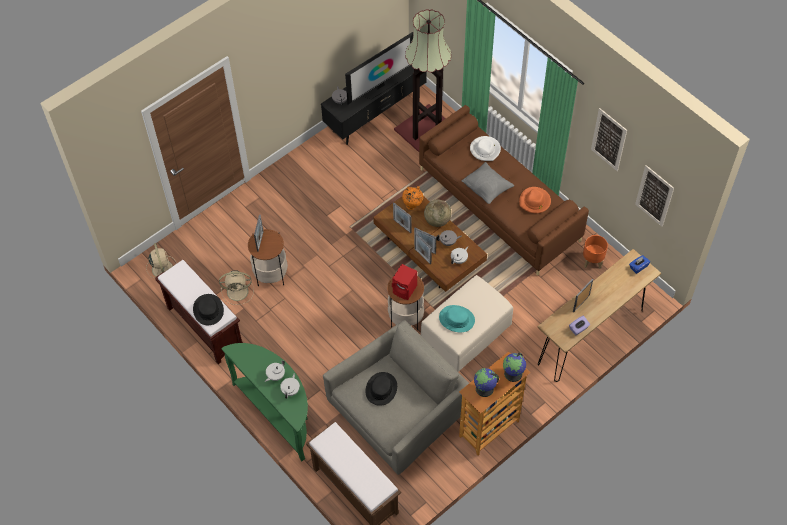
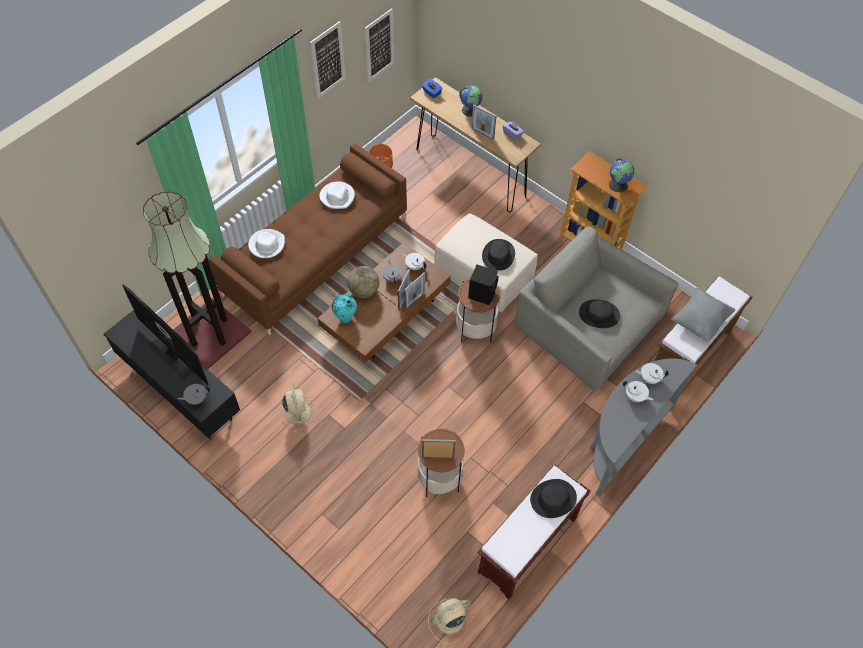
camera: 100 degrees left, 0 degrees up
beige fan [219,270,254,305] -> beige fan moved to [278,382,317,432]
green console table [221,343,308,461] -> grey console table [590,359,697,496]
red speaker [392,264,417,300] -> black speaker [468,265,499,305]
picture frame [393,203,412,233] -> none
orange vase [402,186,423,210] -> turquoise vase [332,293,357,323]
turquoise hat [439,305,475,332] -> black hat [482,239,515,271]
grey pillow [461,162,514,204] -> grey pillow moved to [671,287,735,342]
globe [503,353,526,382] -> globe moved to [459,86,482,117]
orange hat [519,187,551,213] -> white hat [320,181,355,209]

